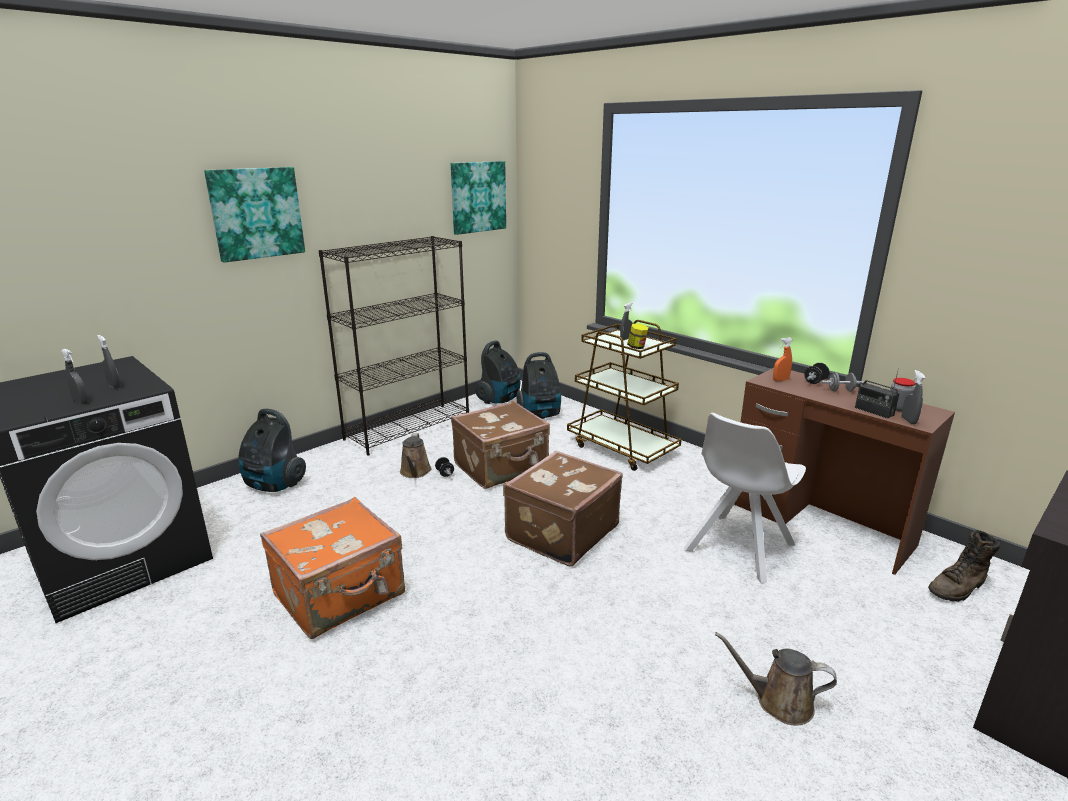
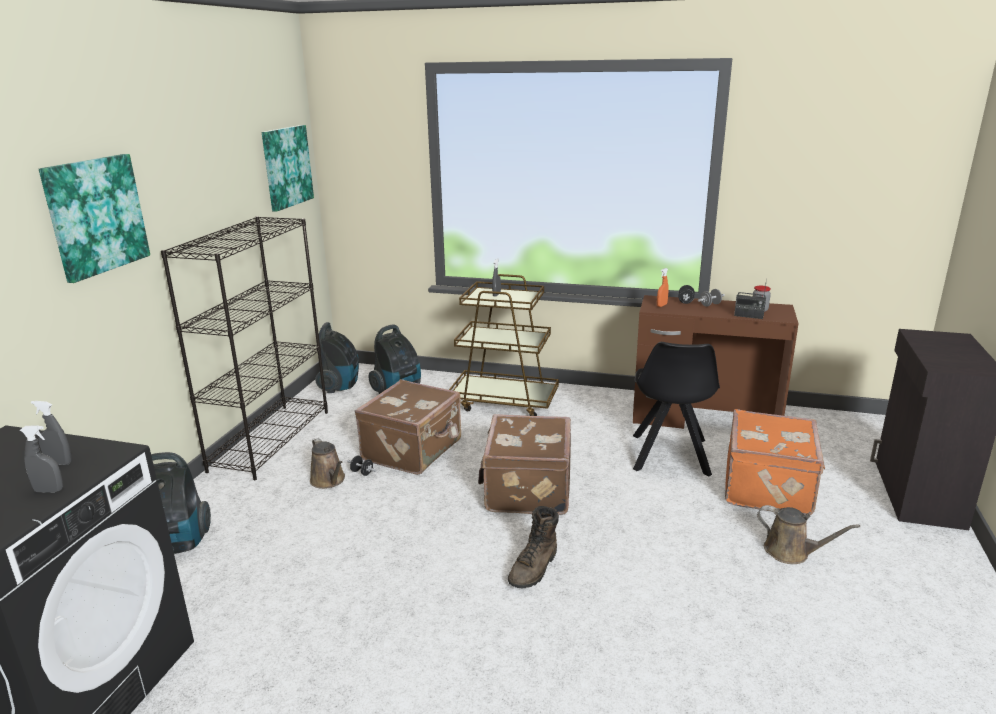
camera: 30 degrees left, 0 degrees up
orange suitcase [260,497,405,639] -> orange suitcase moved to [725,409,825,515]
jar [627,323,649,349] -> none
white chair [684,413,806,584] -> black chair [633,342,720,476]
brown watering can [715,632,837,726] -> brown watering can turned 135 degrees counterclockwise [757,505,860,564]
grey spray bottle [902,370,926,425] -> none
brown boot [928,530,1000,602] -> brown boot moved to [508,506,559,588]

